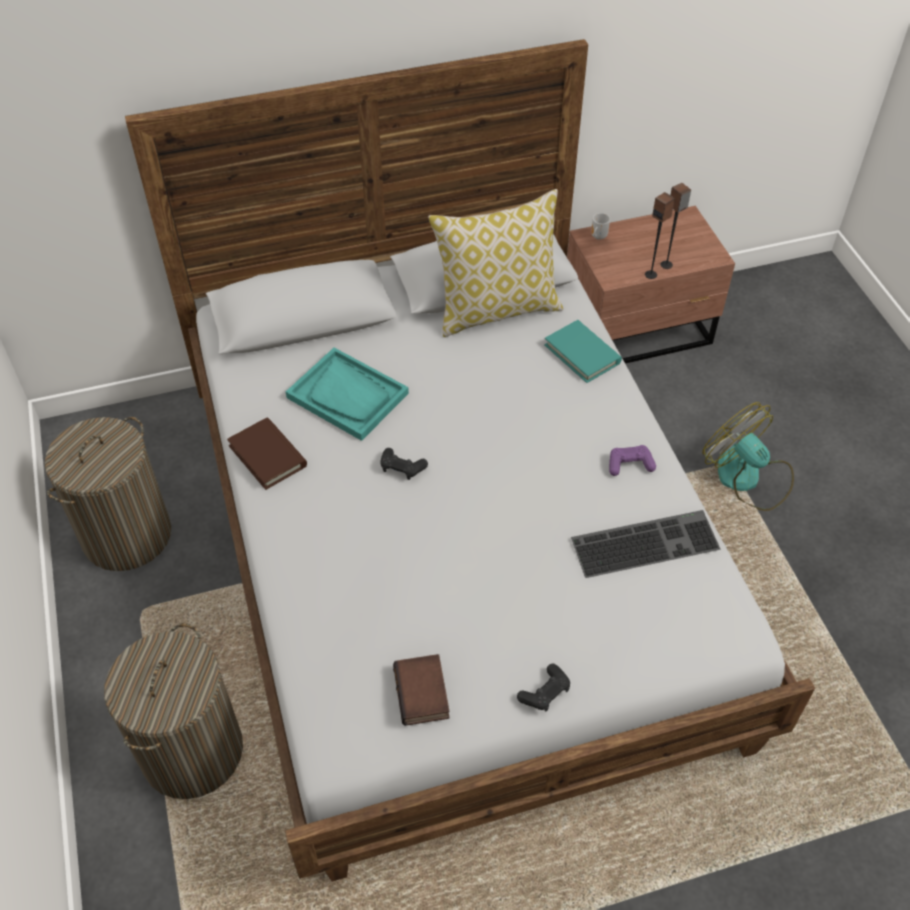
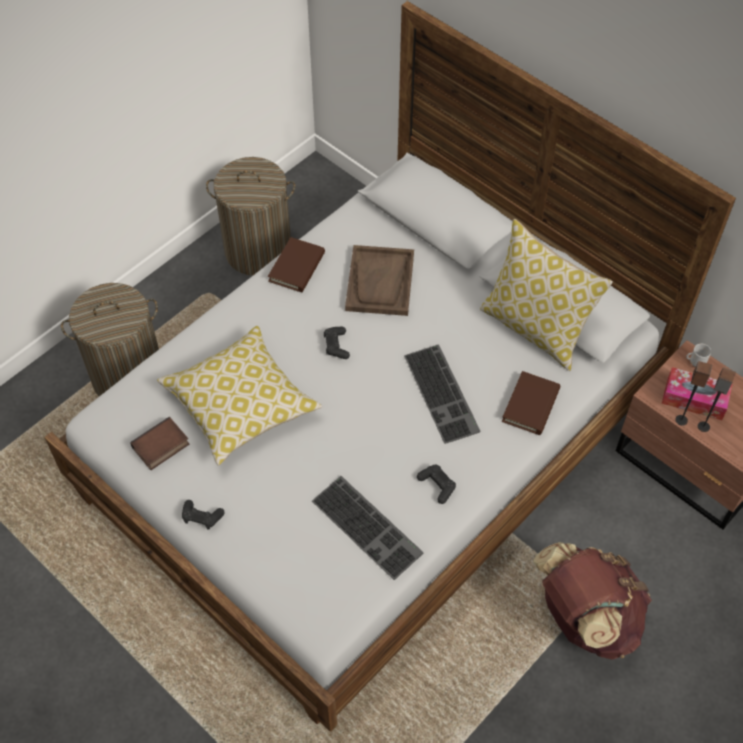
camera: 60 degrees right, 5 degrees up
turquoise tray [286,348,409,441] -> brown tray [345,245,414,316]
turquoise book [544,320,622,383] -> brown book [502,371,560,435]
purple game controller [609,445,656,476] -> black game controller [417,465,456,504]
fan [702,402,794,511] -> brown backpack [533,542,652,659]
none -> pillow [157,326,322,466]
none -> keyboard [404,344,481,444]
none -> tissue box [662,367,732,420]

